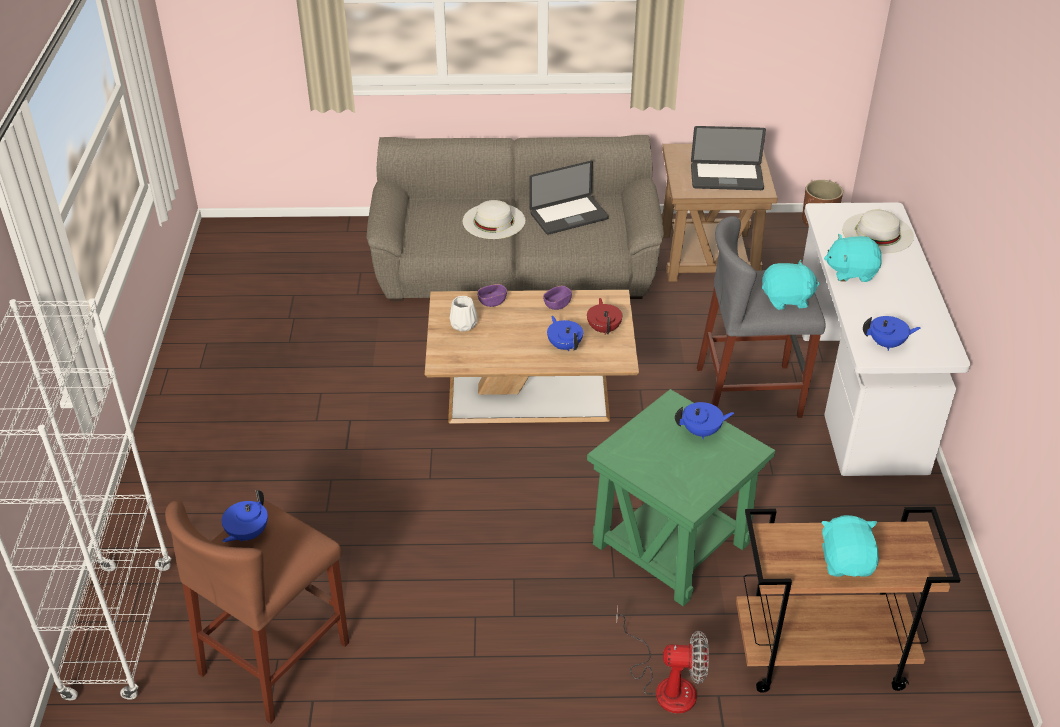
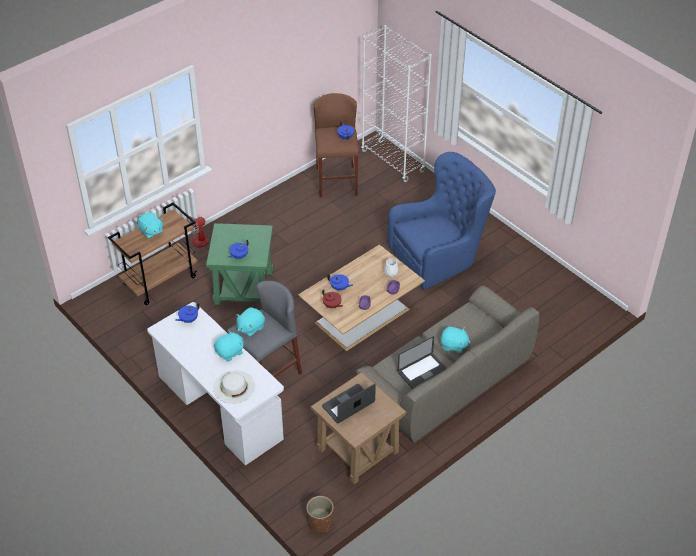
camera: 140 degrees right, 5 degrees up
white hat [463,200,525,239] -> turquoise plush toy [440,327,471,353]
laptop [529,161,609,235] -> laptop turned 150 degrees counterclockwise [398,336,447,389]
none -> blue armchair [388,152,496,289]

